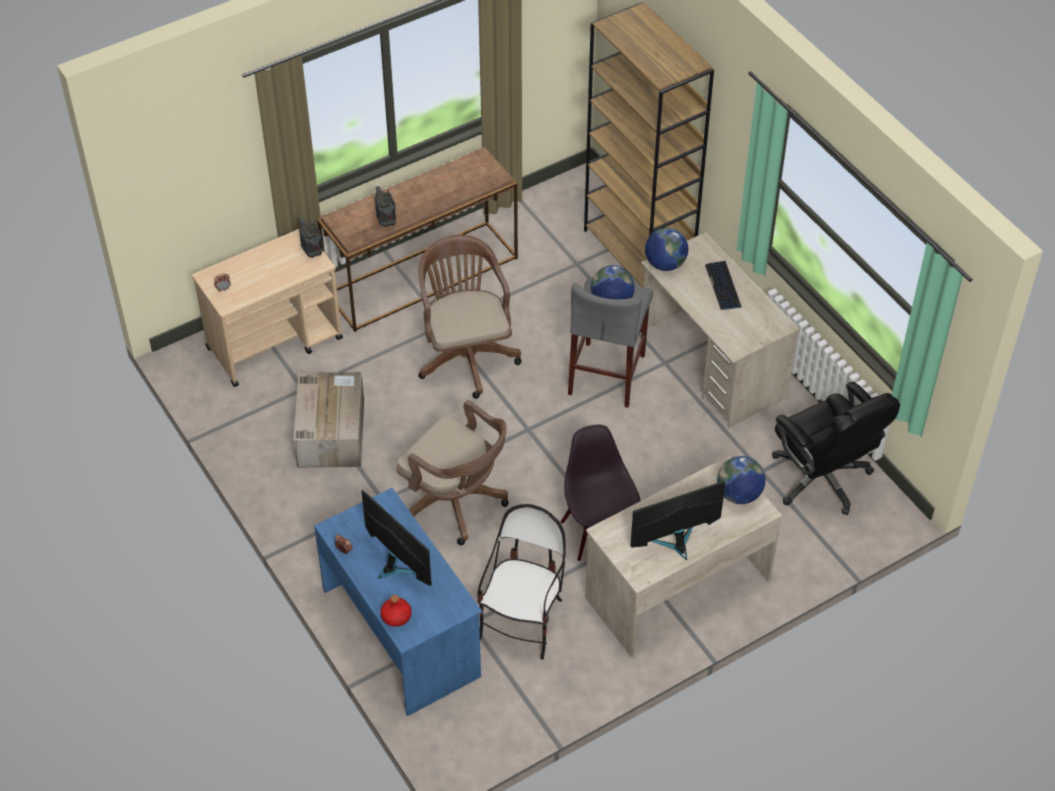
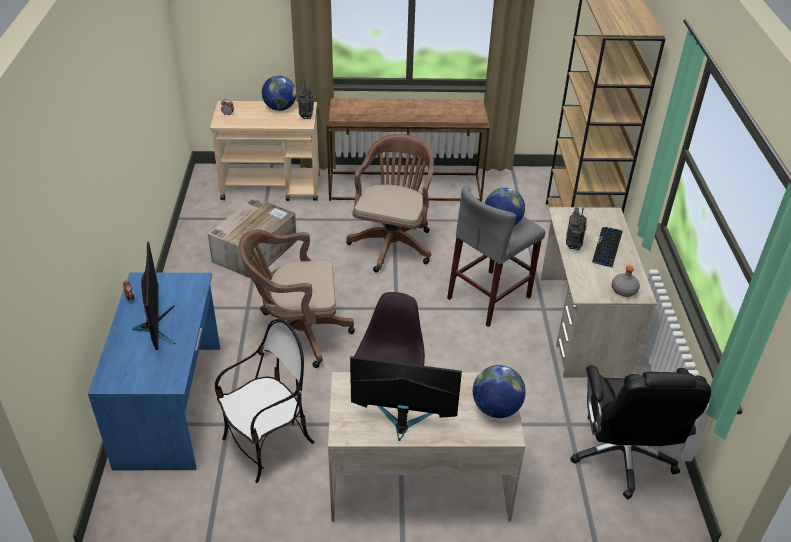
camera: 30 degrees right, 10 degrees down
radio [375,186,396,227] -> radio moved to [566,207,587,250]
red bottle [380,595,411,627] -> none
brown office chair [397,400,509,545] -> brown office chair turned 105 degrees clockwise [239,229,355,368]
globe [645,227,688,271] -> globe moved to [262,76,297,111]
none -> grey bottle [611,266,640,297]

